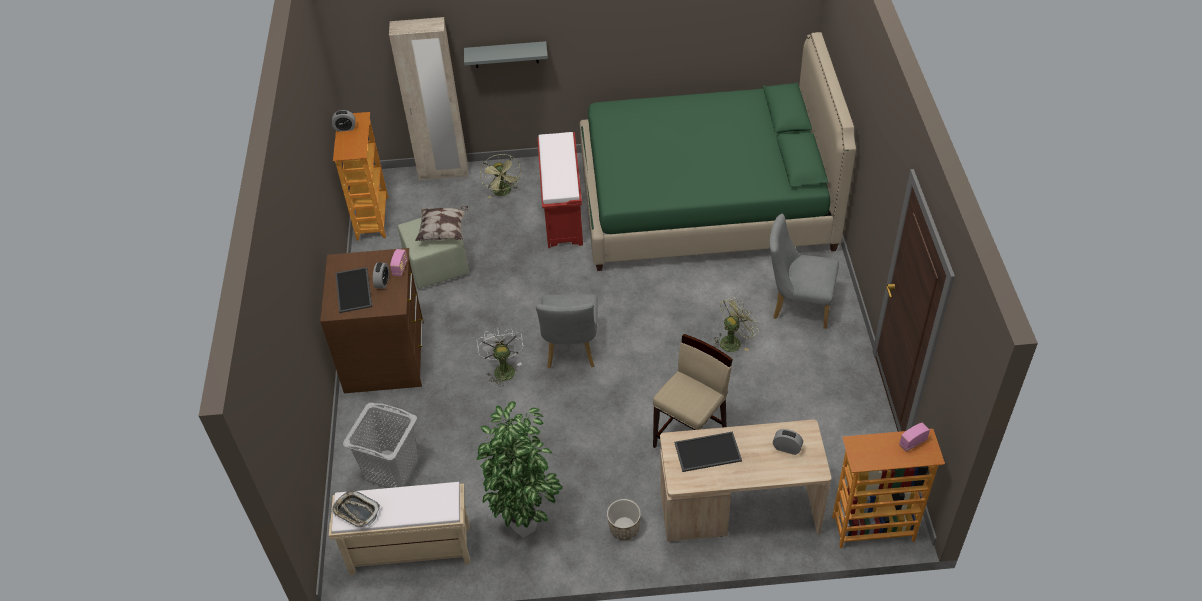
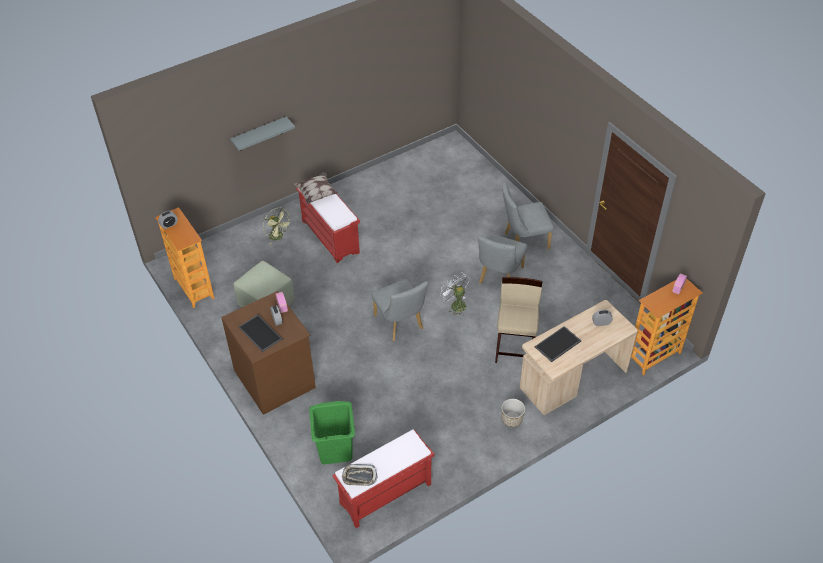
camera: 30 degrees left, 0 degrees up
beige bench [329,482,470,575] -> red bench [332,429,434,528]
grey laundry basket [343,403,418,488] -> green laundry basket [309,401,355,464]
beige wardrobe [389,17,468,181] -> none
pillow [415,206,468,241] -> pillow moved to [294,172,338,204]
potted plant [476,401,563,538] -> none
white fan [477,328,524,387] -> white fan moved to [440,272,470,316]
green bed [580,32,856,271] -> none
green fan [715,296,759,352] -> grey chair [478,234,527,284]

